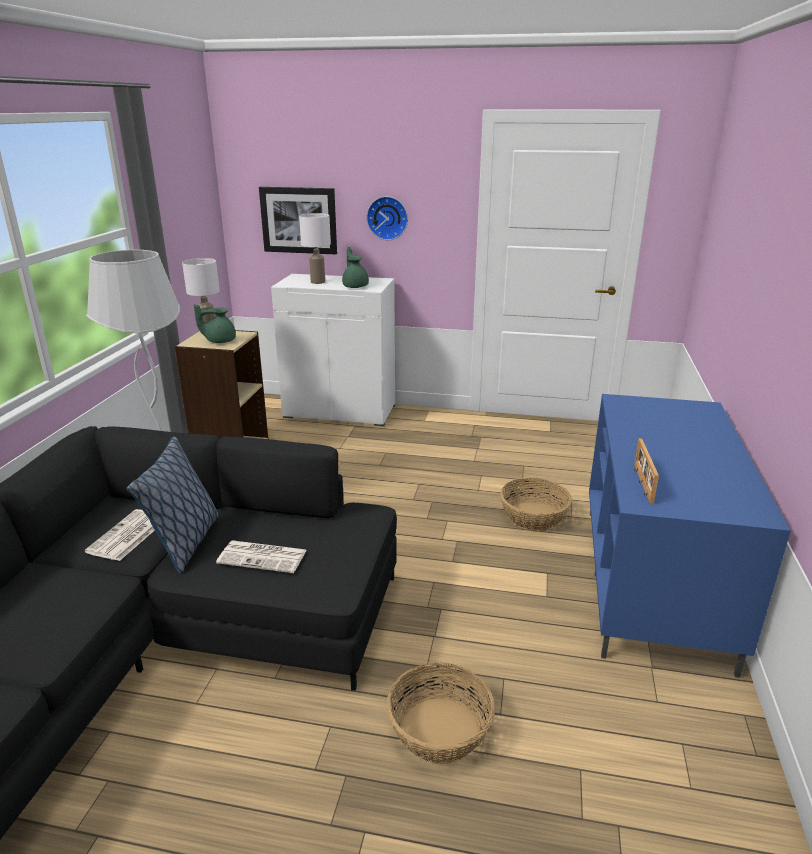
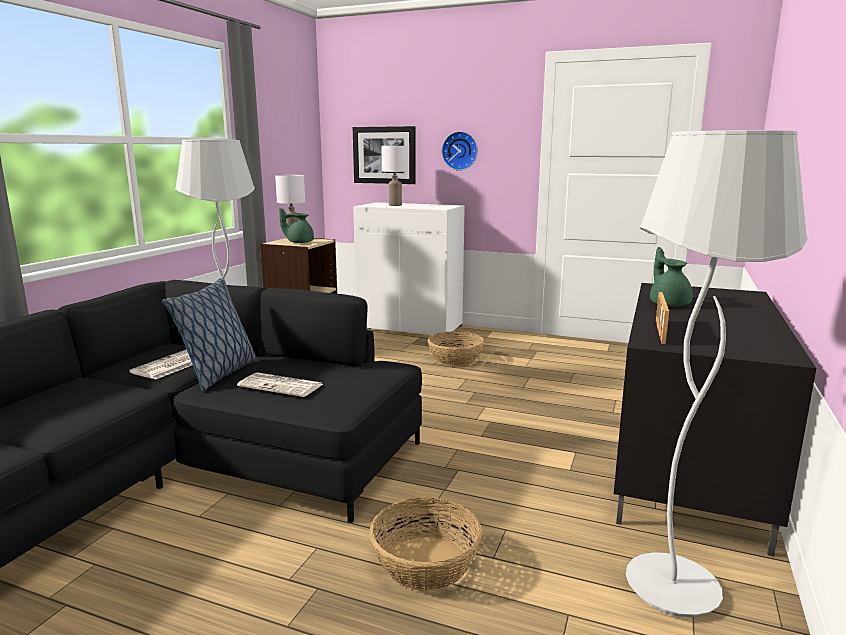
camera: 10 degrees right, 10 degrees down
green teapot [342,247,369,288] -> green teapot moved to [650,247,693,307]
basket [501,478,572,531] -> basket moved to [428,331,484,366]
blue tv stand [589,394,791,678] -> black tv stand [614,283,816,557]
none -> white floor lamp [626,130,808,617]

